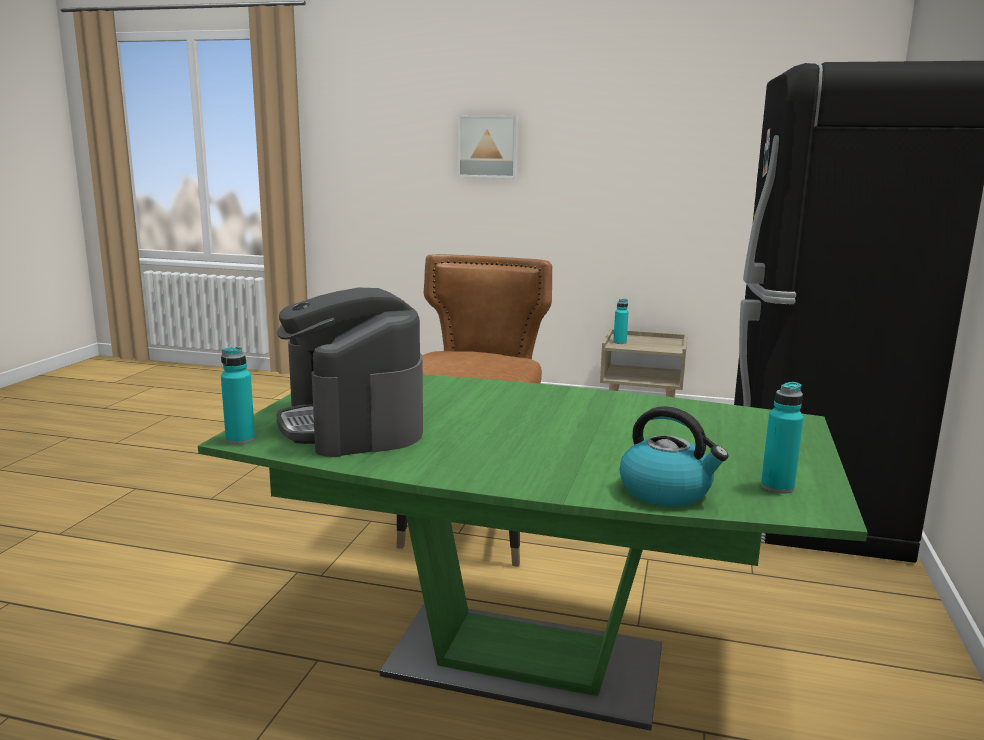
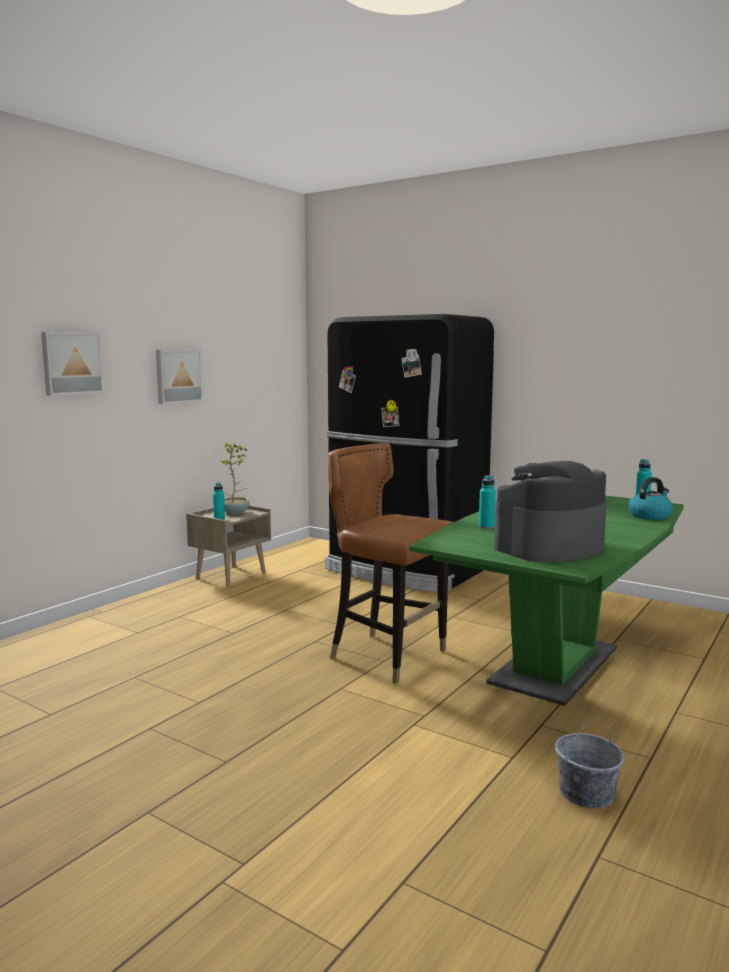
camera: 70 degrees left, 5 degrees down
turquoise bottle [221,347,255,445] -> turquoise bottle moved to [479,475,496,529]
coffee machine [277,288,423,457] -> coffee machine turned 150 degrees clockwise [494,461,607,562]
none -> picture [156,350,203,404]
none -> potted plant [221,442,250,515]
none -> grey bucket [555,718,625,808]

